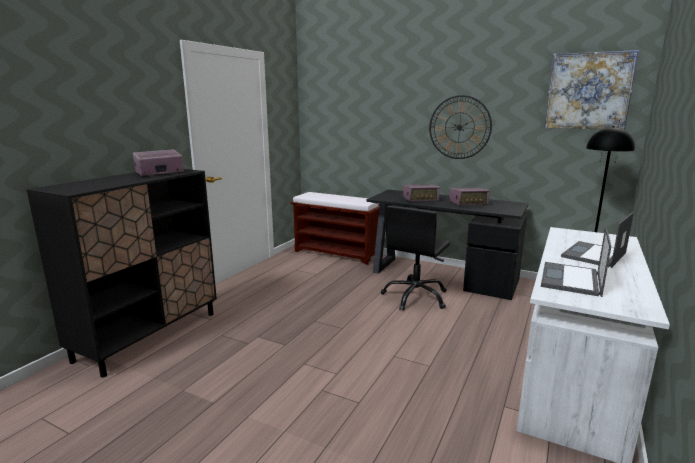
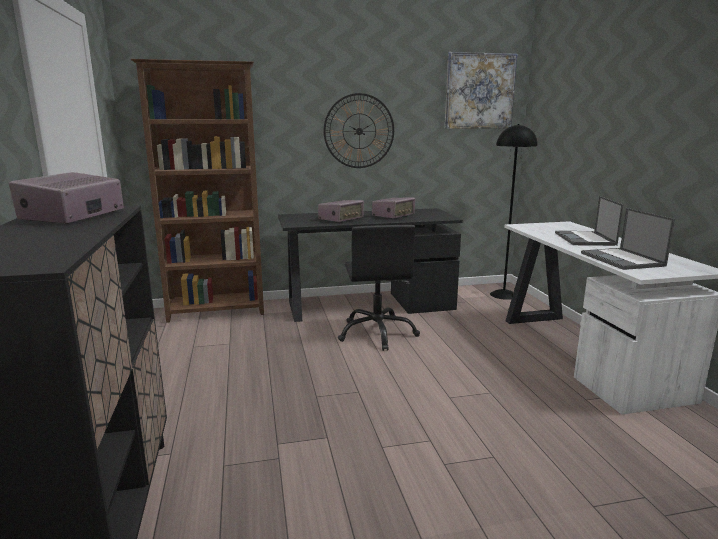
camera: 40 degrees left, 0 degrees up
brown bench [290,192,380,265] -> brown bookcase [131,59,264,323]

